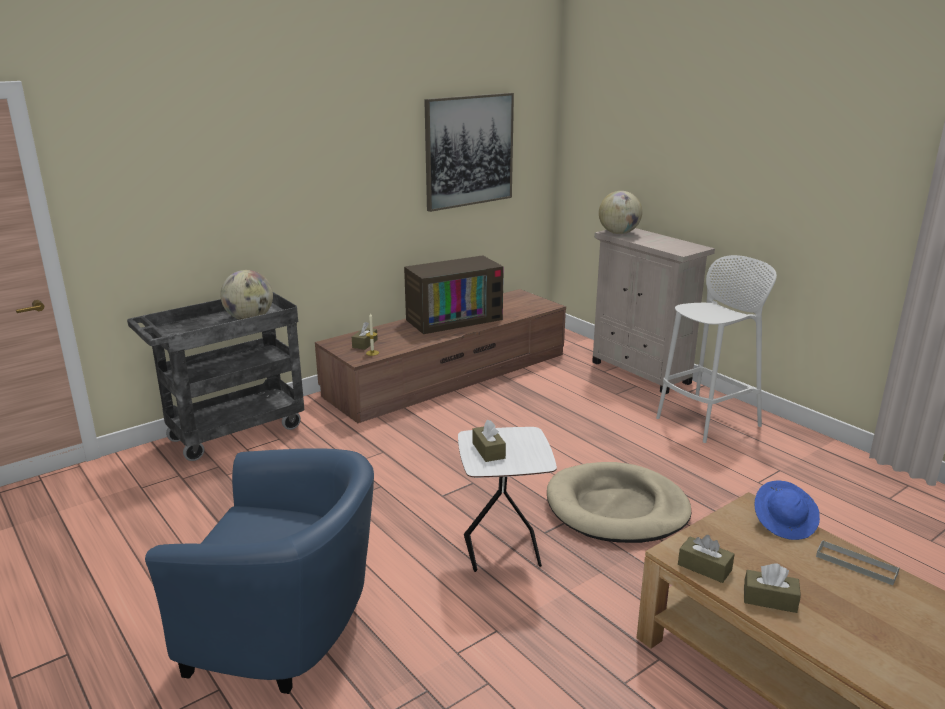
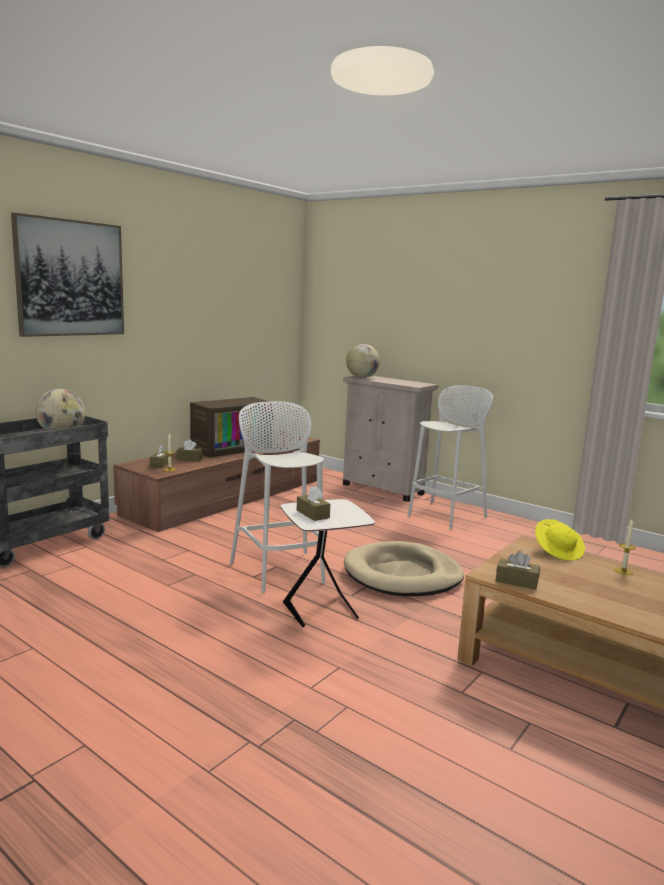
camera: 15 degrees left, 10 degrees down
blue armchair [145,448,374,694] -> none
picture [424,93,514,212] -> picture moved to [11,213,124,337]
brown tissue box [744,563,801,613] -> brown tissue box moved to [176,440,203,461]
blue hat [755,480,820,540] -> yellow hat [535,519,585,560]
grey tray [816,540,900,585] -> candle [614,519,636,575]
none -> white stool [230,401,325,593]

